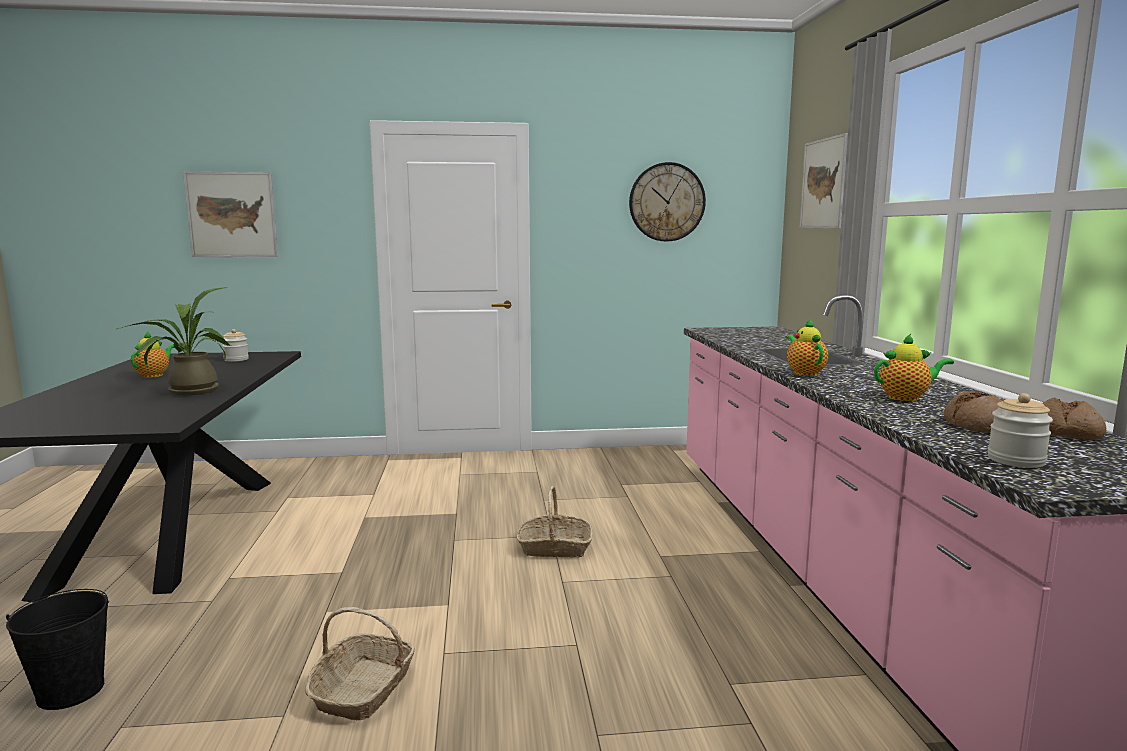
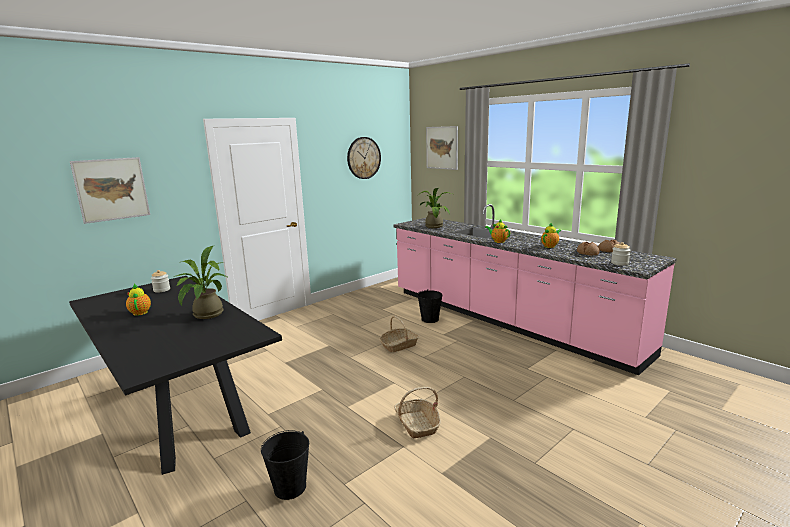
camera: 35 degrees left, 5 degrees up
none -> black bucket [417,289,443,323]
none -> potted plant [418,188,452,228]

